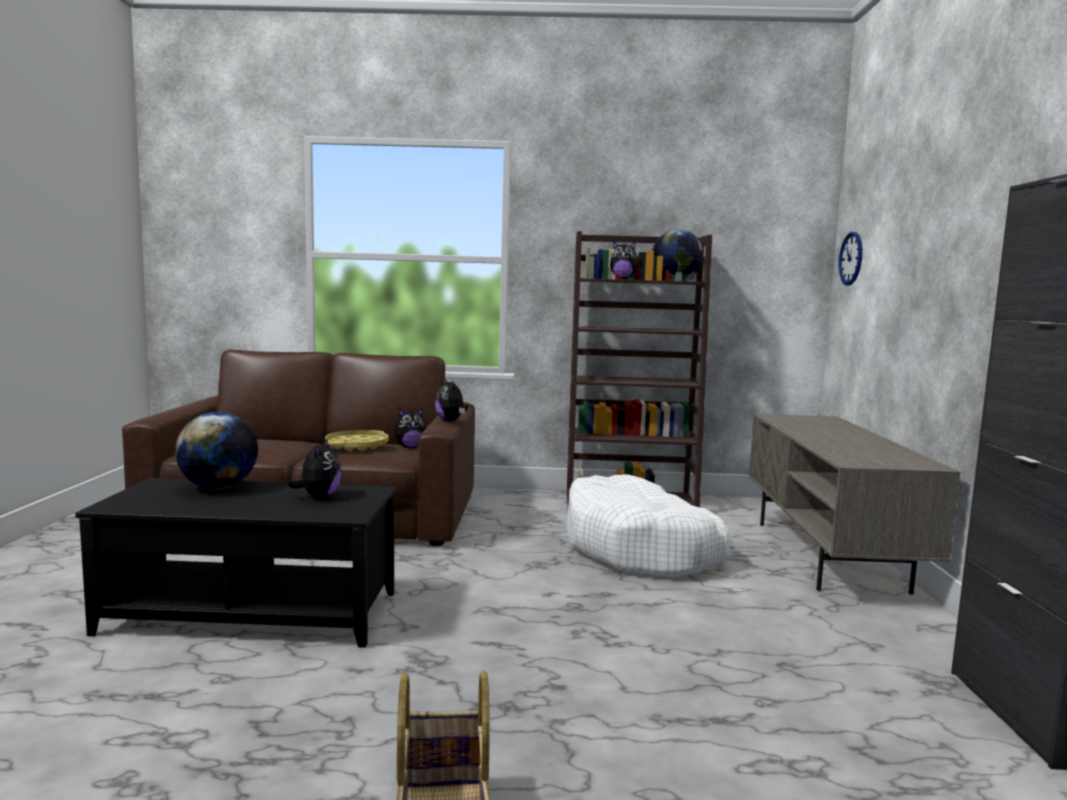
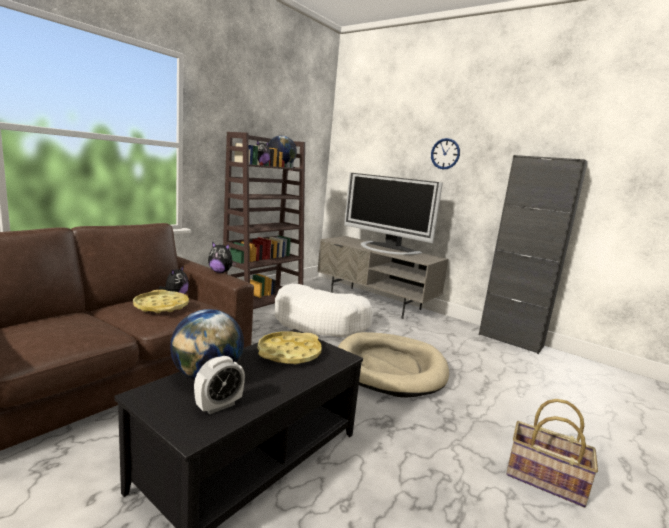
camera: 55 degrees left, 5 degrees up
plush toy [287,438,342,498] -> yellow tray [258,332,321,364]
wall clock [838,232,862,286] -> wall clock moved to [431,138,460,169]
none -> alarm clock [194,356,245,414]
none -> beige dog bed [338,332,449,398]
none -> television [344,173,443,255]

